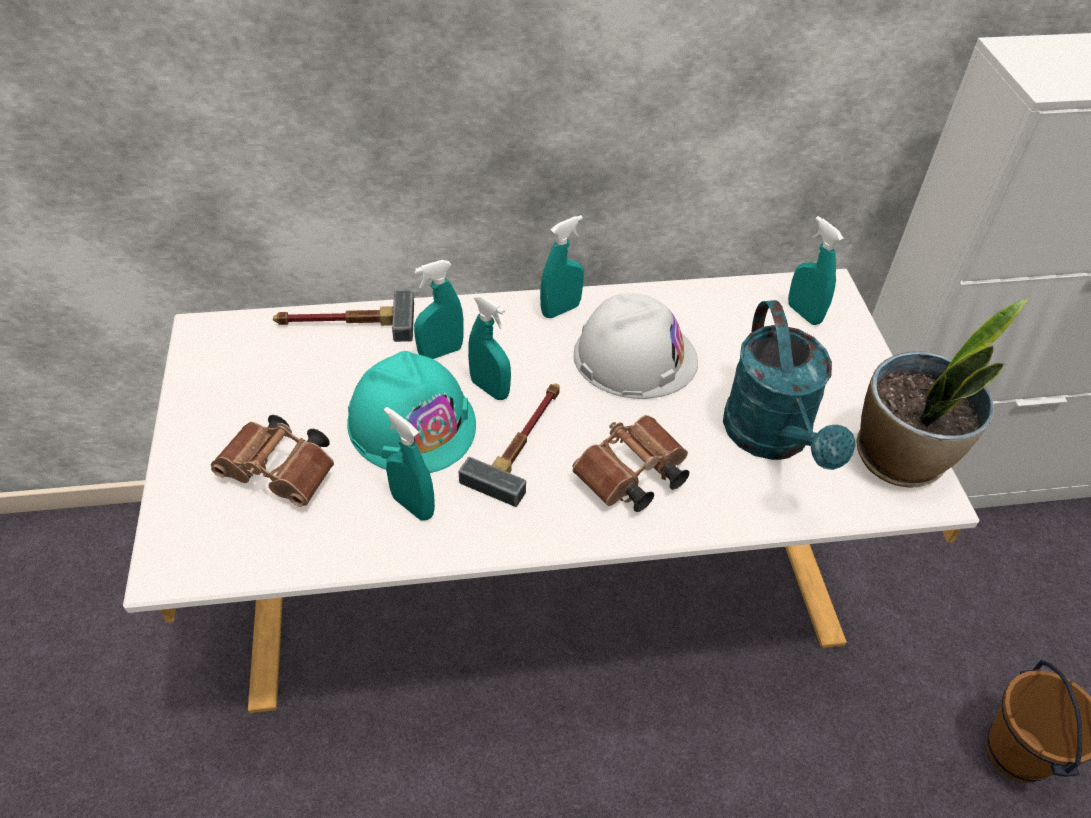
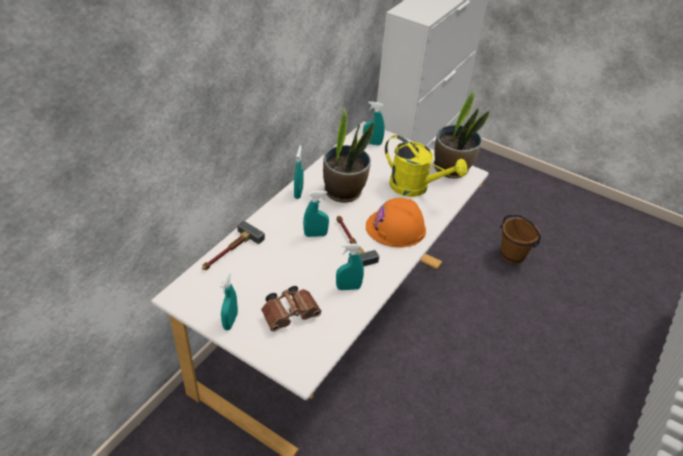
camera: 50 degrees left, 5 degrees down
turquoise hard hat [347,351,476,473] -> none
turquoise spray bottle [414,260,464,359] -> turquoise spray bottle moved to [221,273,238,330]
brown binoculars [572,415,689,512] -> orange hard hat [366,198,426,248]
white hard hat [574,293,698,399] -> potted plant [323,107,374,202]
turquoise watering can [723,300,856,470] -> yellow watering can [385,135,467,197]

